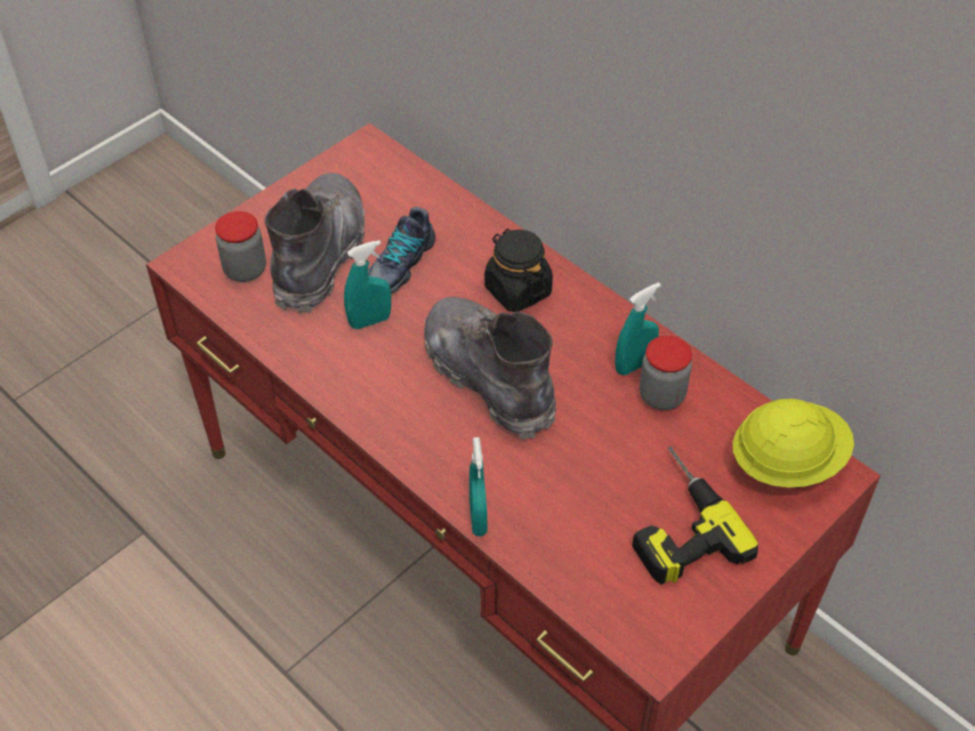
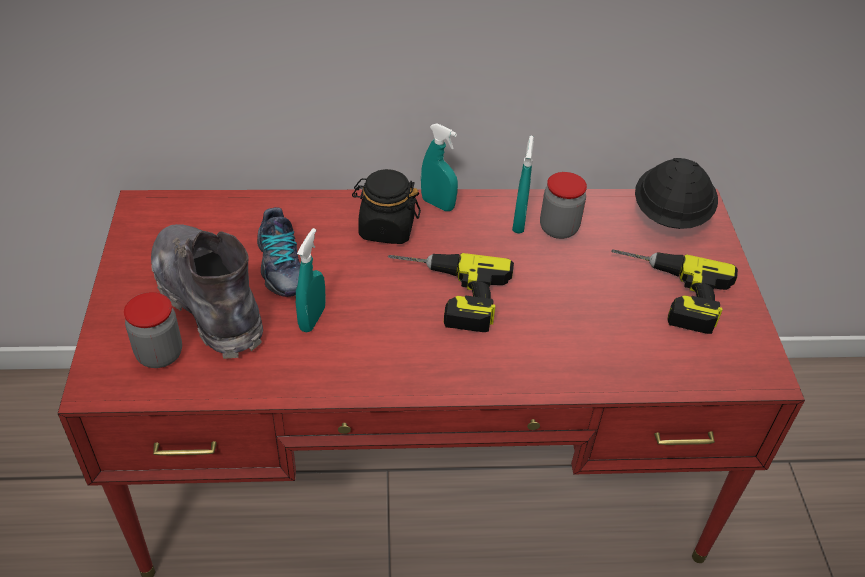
camera: 50 degrees left, 5 degrees down
grey boot [424,297,556,440] -> power drill [388,253,514,332]
turquoise spray bottle [469,437,487,536] -> turquoise spray bottle moved to [421,123,458,211]
yellow hard hat [733,399,854,488] -> black hard hat [635,158,718,229]

